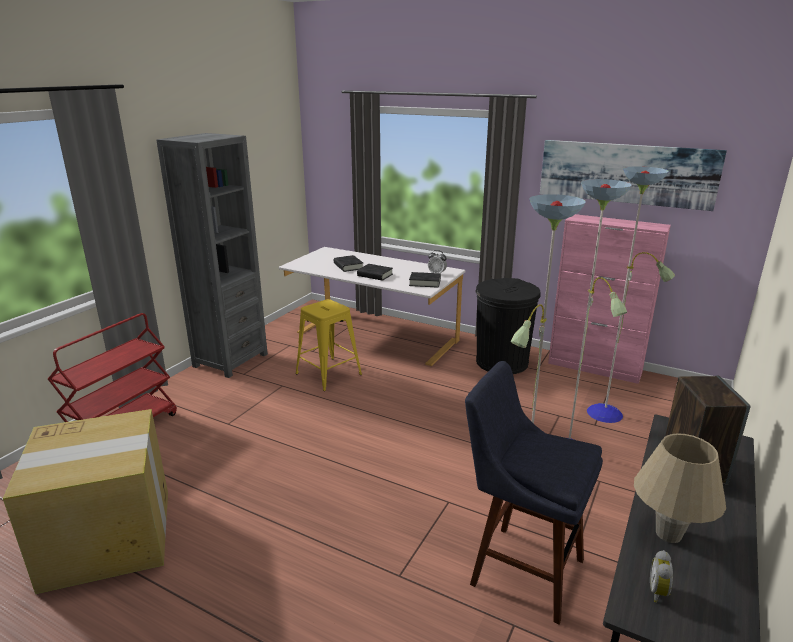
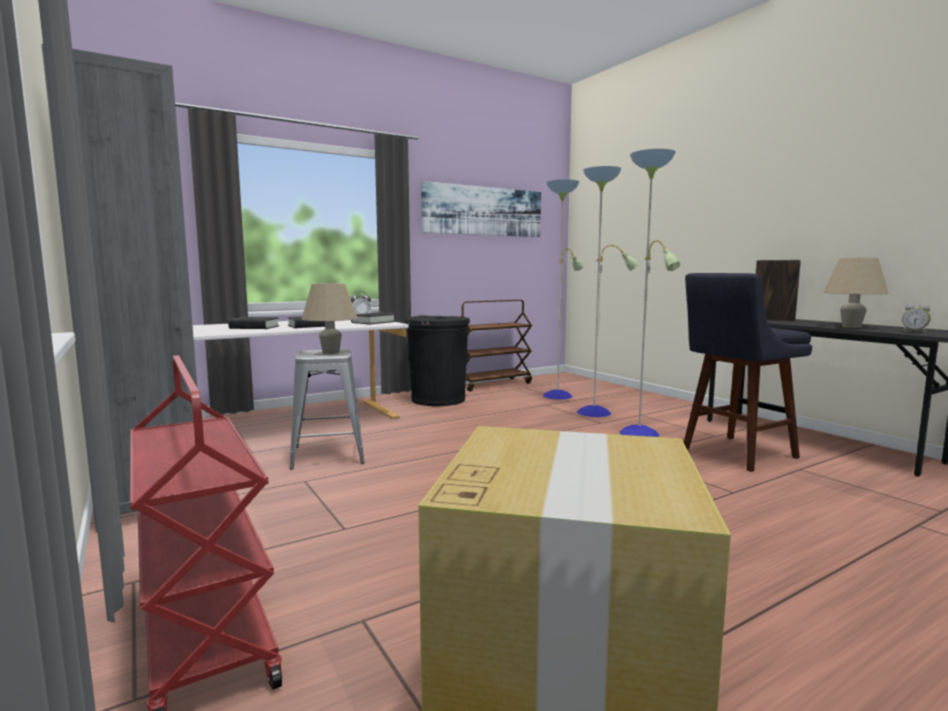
camera: 60 degrees left, 15 degrees down
yellow stool [296,299,362,391] -> grey stool [290,349,365,470]
pink cabinet [548,214,671,384] -> brown cart [461,300,532,391]
none -> beige table lamp [301,283,357,354]

